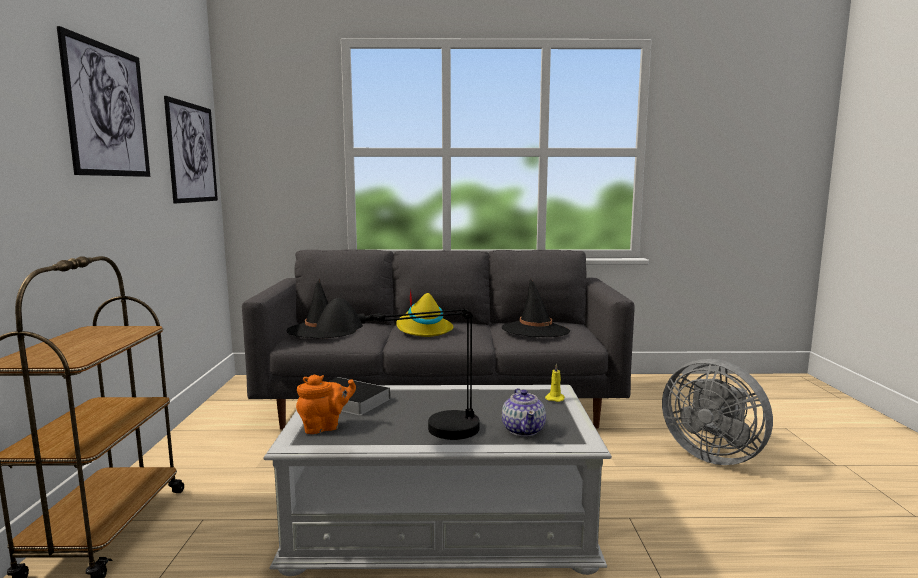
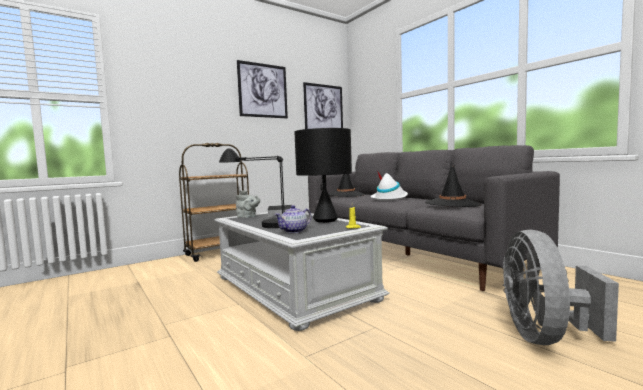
camera: 55 degrees right, 5 degrees down
orange teapot [296,375,356,434] -> grey teapot [236,190,260,218]
yellow hat [396,289,453,337] -> white hat [370,171,408,201]
none -> black table lamp [294,128,352,223]

